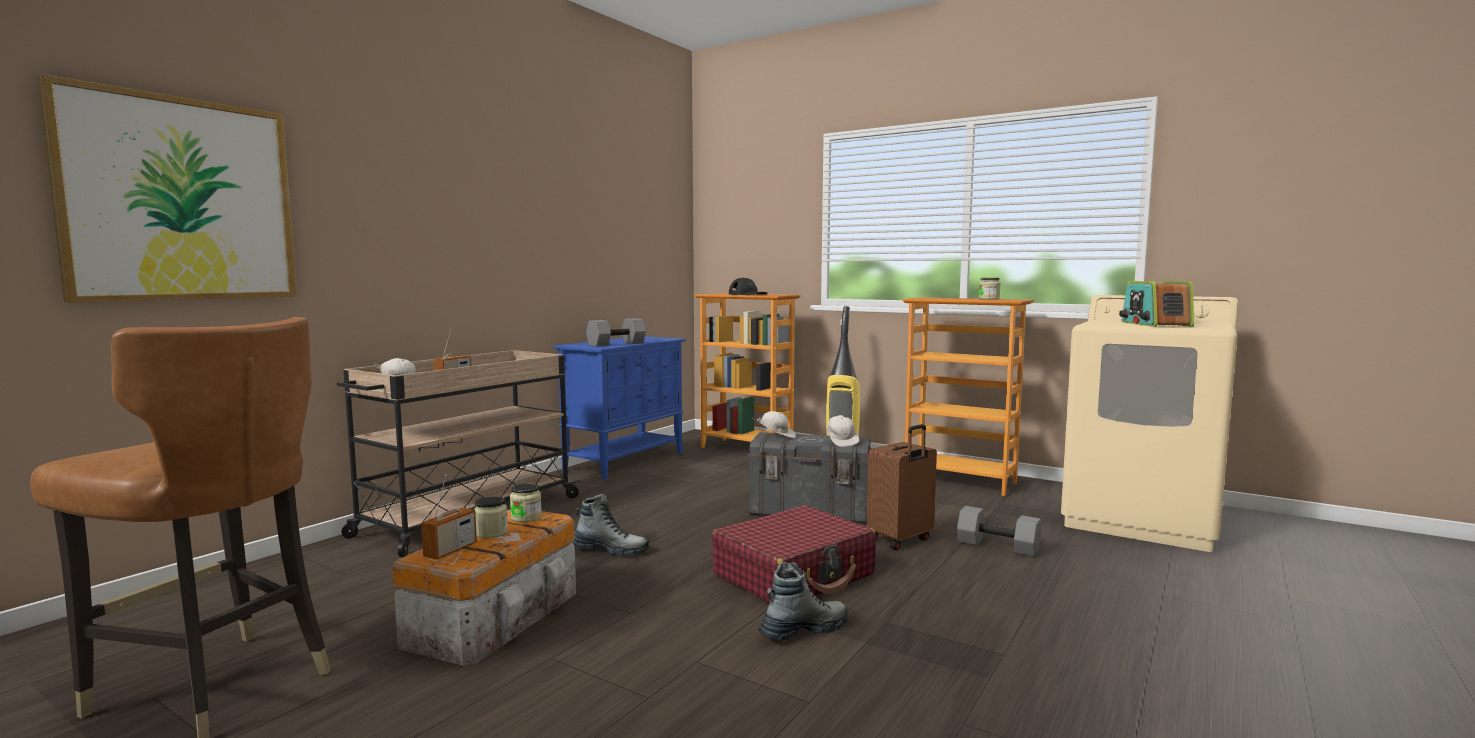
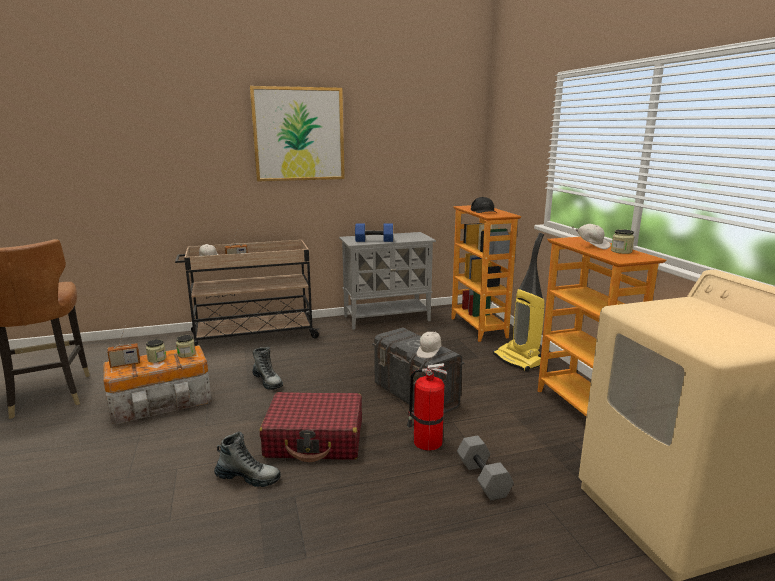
camera: 40 degrees right, 10 degrees up
picture [37,74,297,303] -> picture moved to [250,86,345,182]
blue cabinet [553,336,686,480] -> grey cabinet [339,232,436,330]
grey dumbbell [586,318,646,346] -> blue dumbbell [355,223,393,242]
white cap [752,411,796,438] -> white cap moved to [572,224,611,249]
brown suitcase [867,424,937,550] -> fire extinguisher [407,363,447,451]
radio [1119,281,1194,327] -> none

